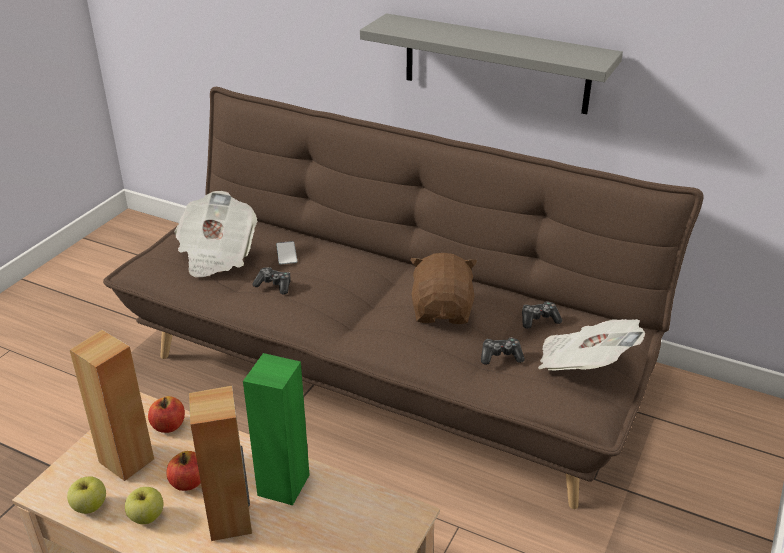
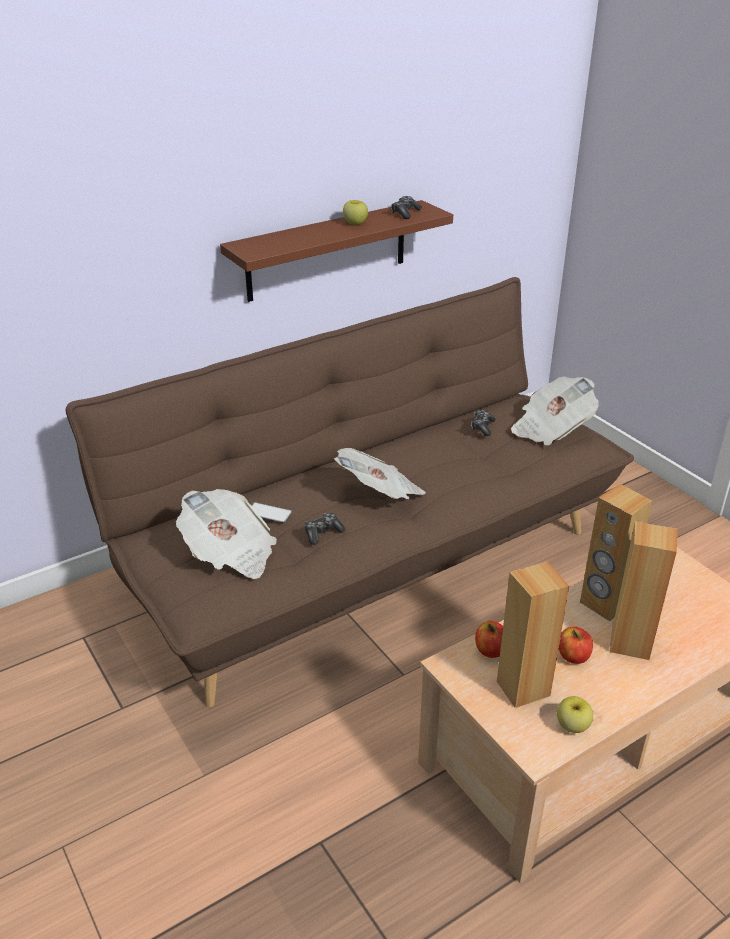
camera: 60 degrees left, 0 degrees up
apple [125,487,163,524] -> apple moved to [343,200,368,225]
green speaker [243,353,309,505] -> brown speaker [580,484,652,621]
grey shelf [360,13,623,114] -> brown shelf [220,200,453,302]
brown plush toy [410,253,477,324] -> none
game controller [481,338,525,365] -> game controller moved to [391,196,422,219]
none -> newspaper [334,448,426,499]

